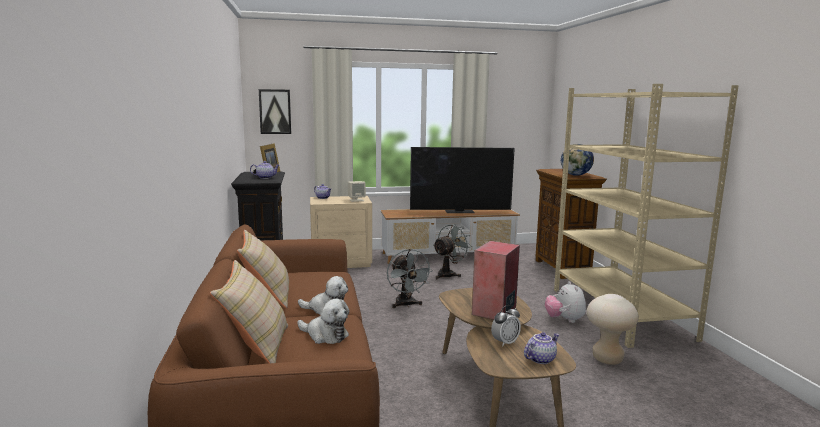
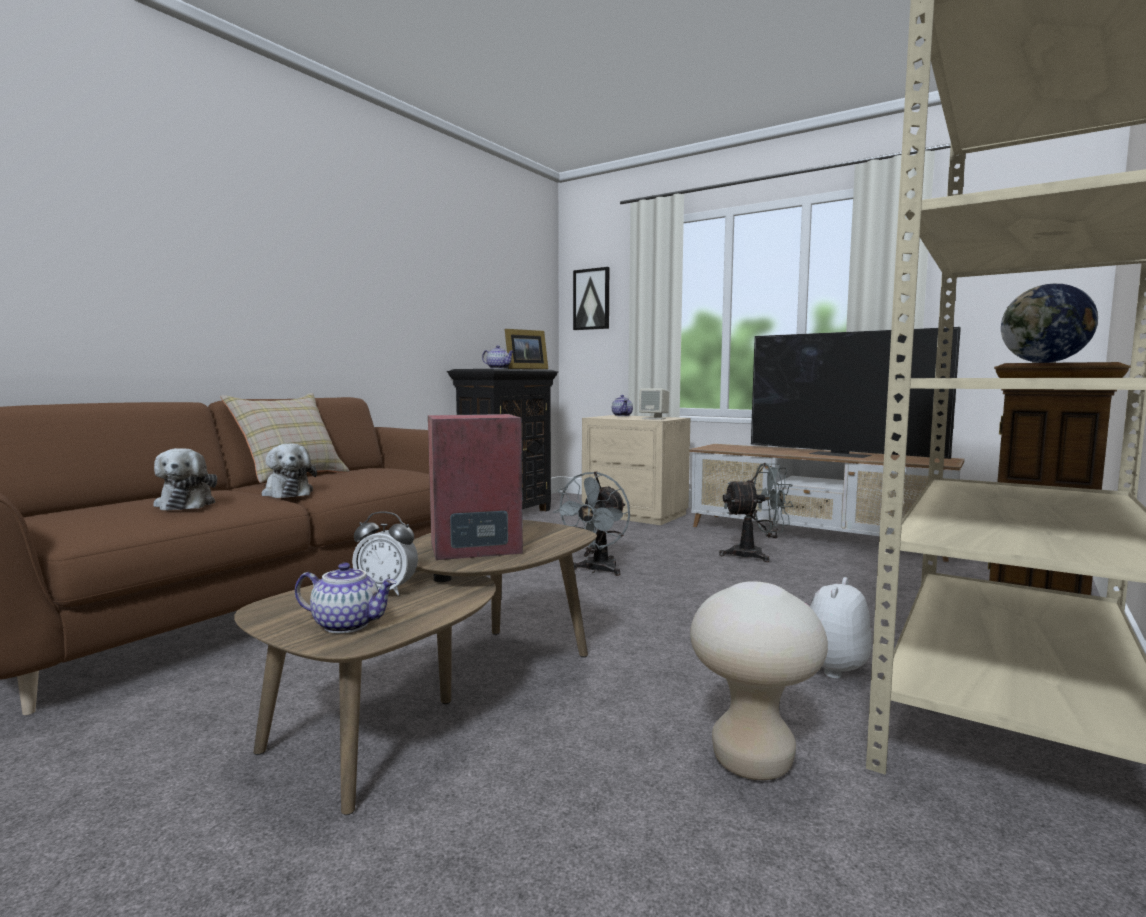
camera: 45 degrees right, 5 degrees down
beige pillow [210,260,288,364] -> none

